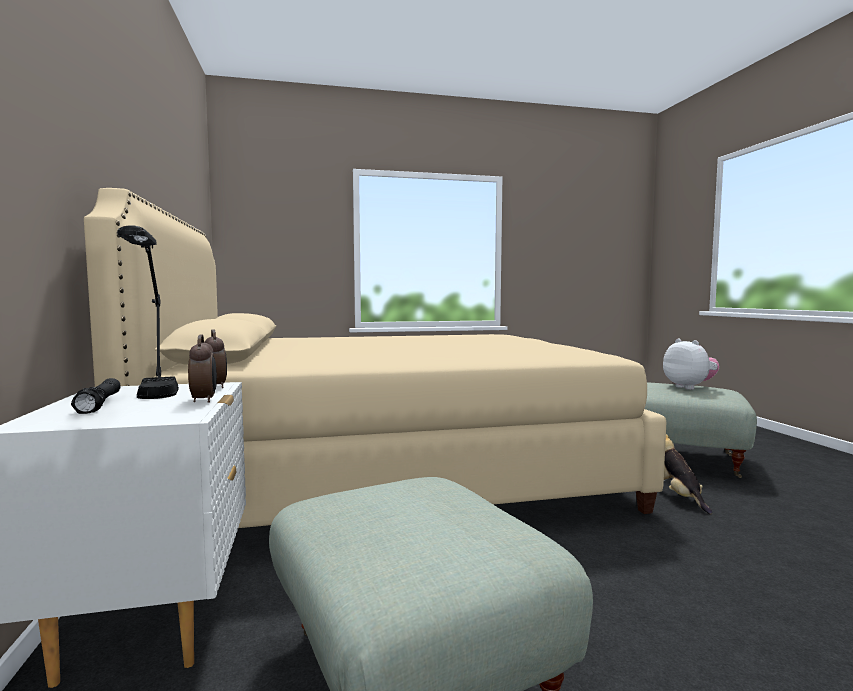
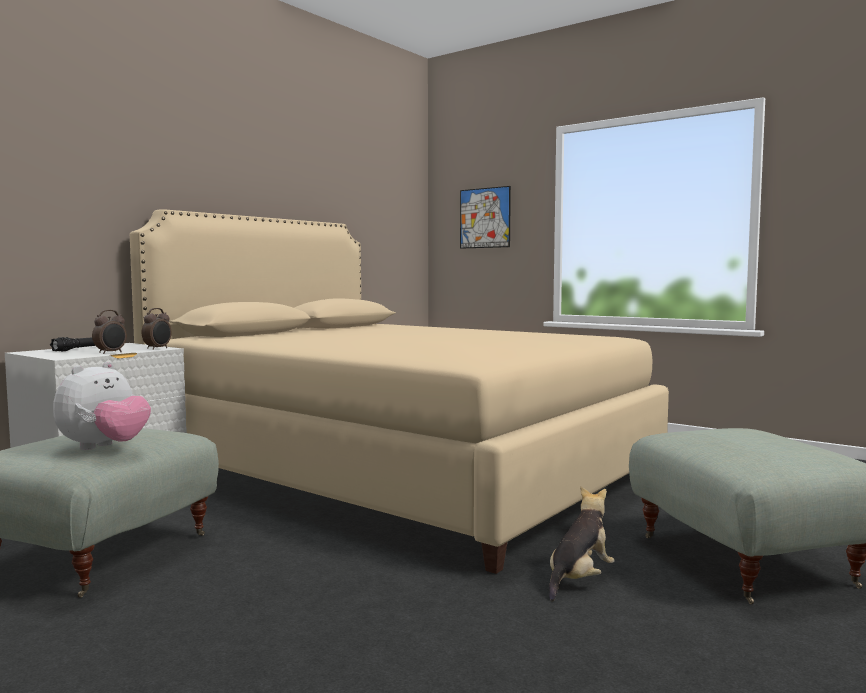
camera: 50 degrees right, 0 degrees up
black table lamp [117,225,179,399] -> none
plush toy [663,339,719,390] -> plush toy moved to [53,362,151,450]
none -> picture [460,186,511,249]

